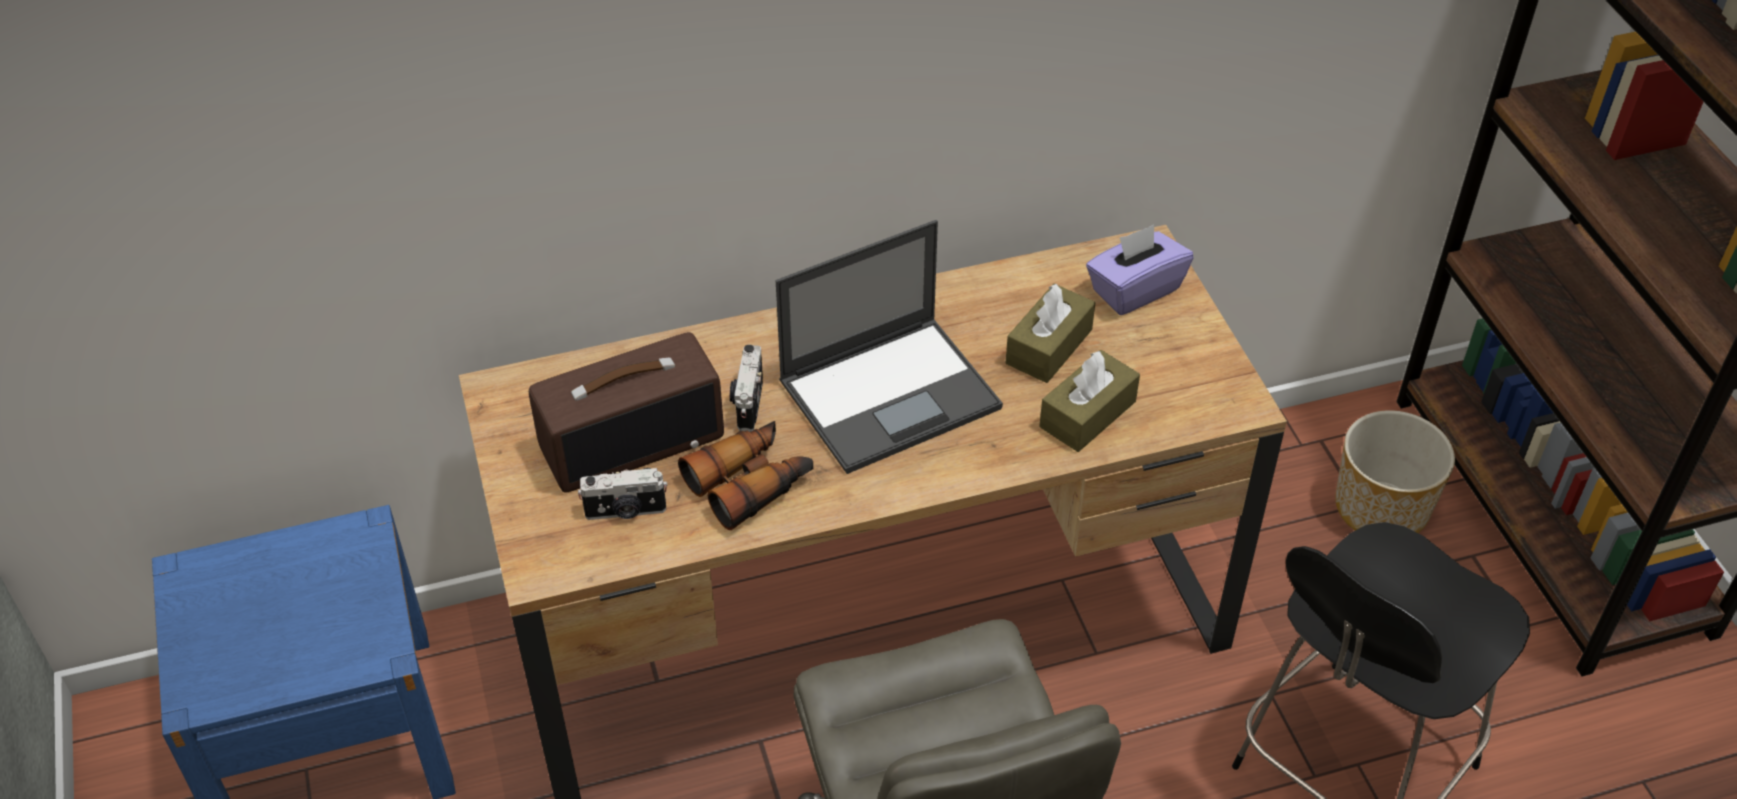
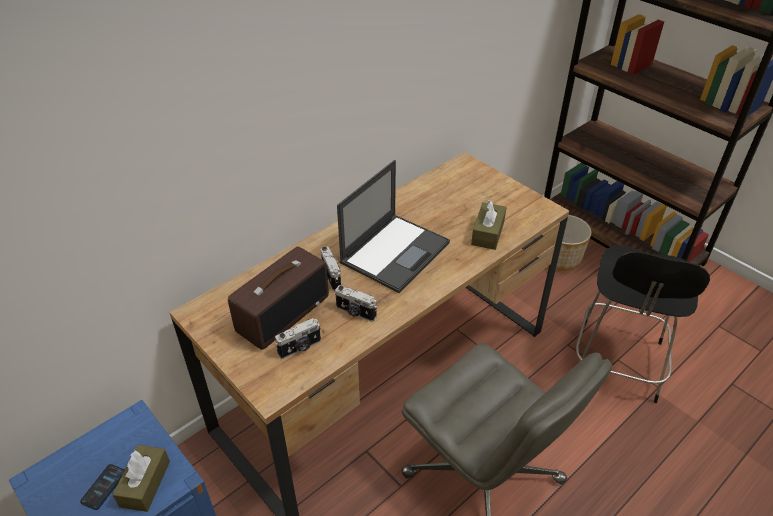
camera: 25 degrees left, 5 degrees down
binoculars [678,421,813,530] -> camera [335,285,377,322]
brown tissue box [1006,284,1095,383] -> brown tissue box moved to [113,445,170,512]
purple tissue box [1086,225,1194,315] -> none
none -> phone [80,464,125,510]

